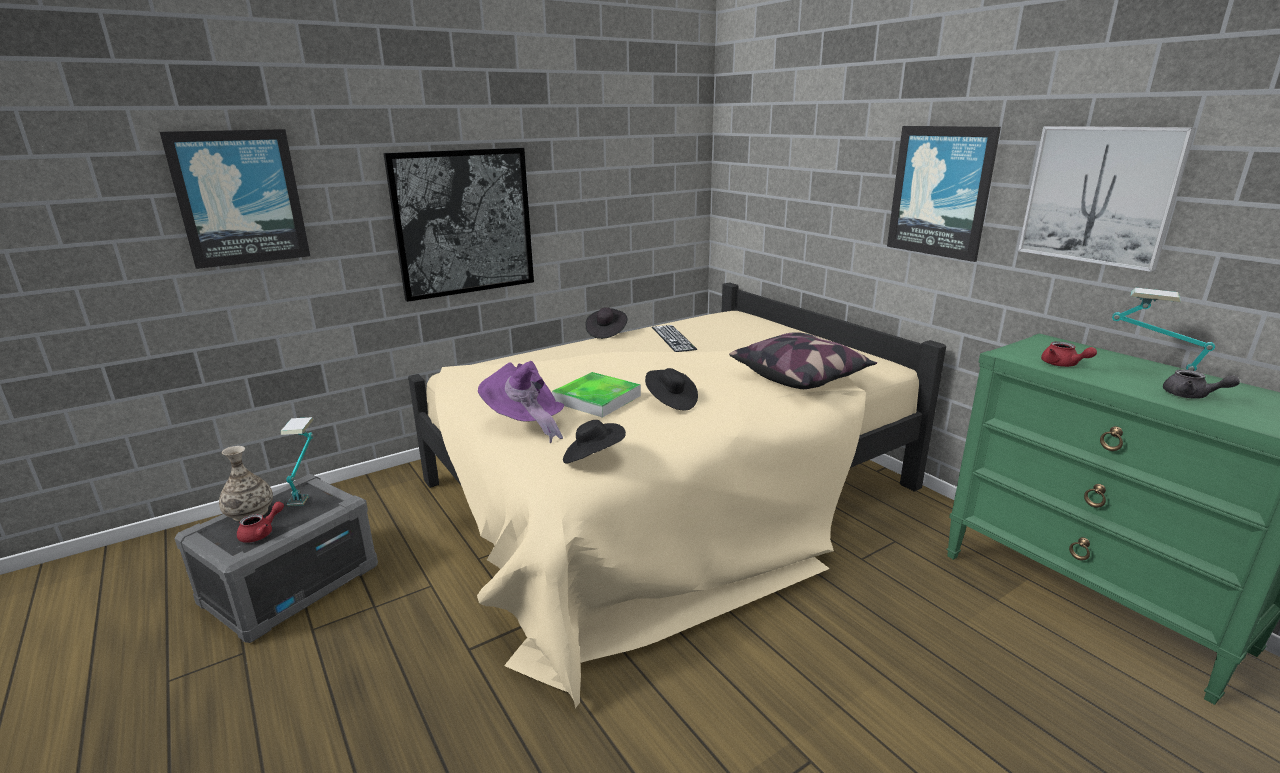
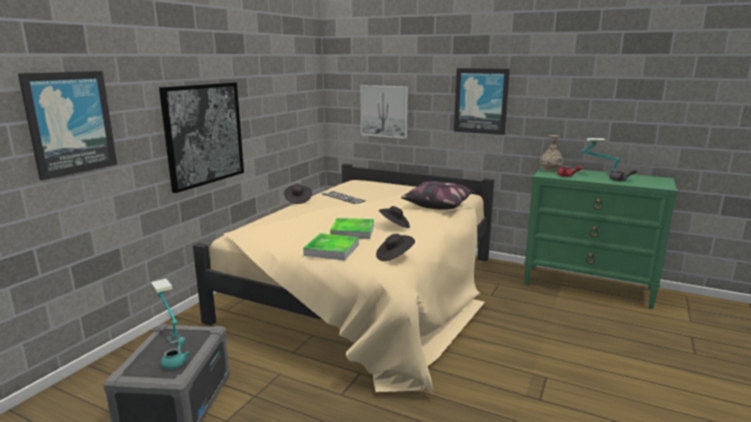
camera: 30 degrees left, 5 degrees down
vase [219,446,273,521] -> vase moved to [539,135,563,172]
red teapot [237,501,284,543] -> turquoise teapot [161,337,190,370]
purple hat [478,361,564,443] -> tray [303,233,359,261]
picture [1018,126,1196,272] -> picture moved to [360,85,408,139]

